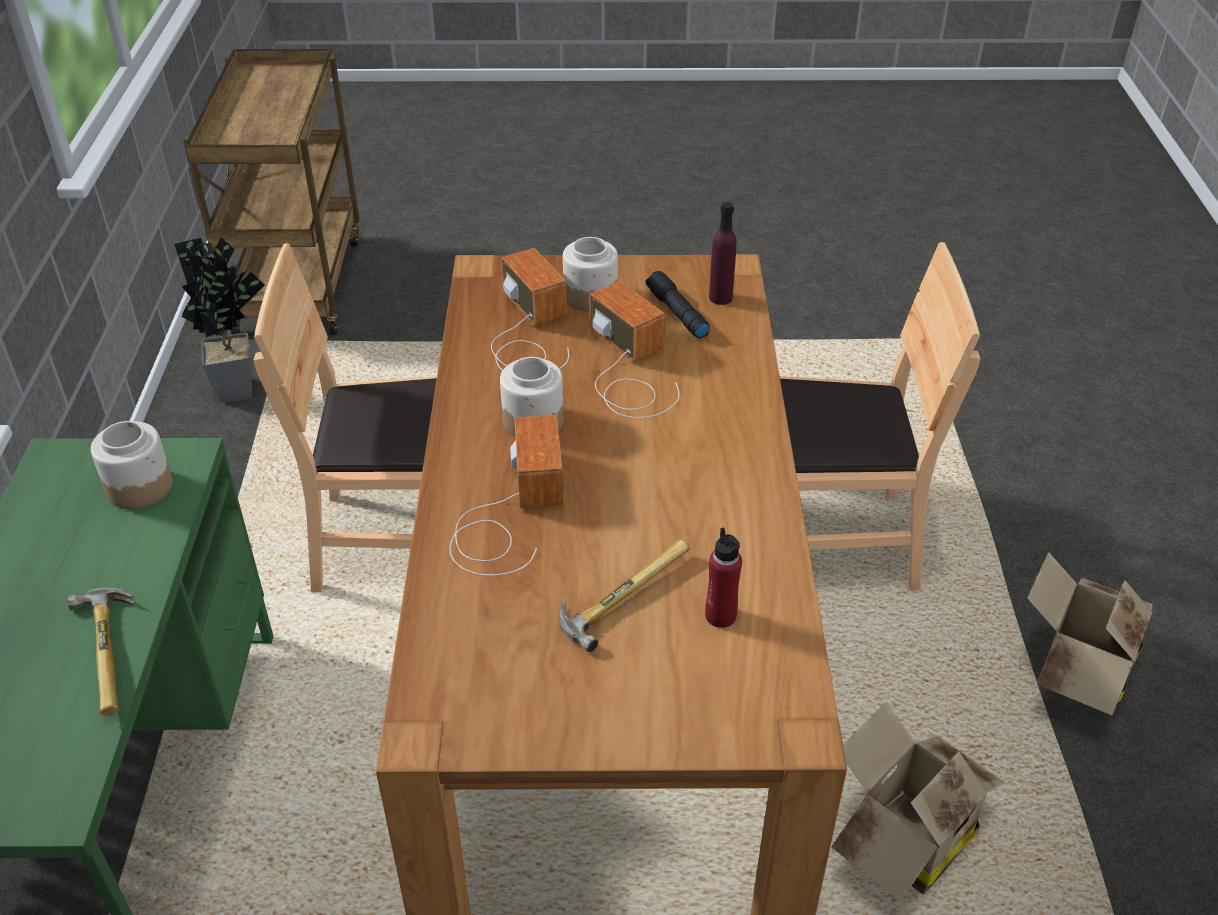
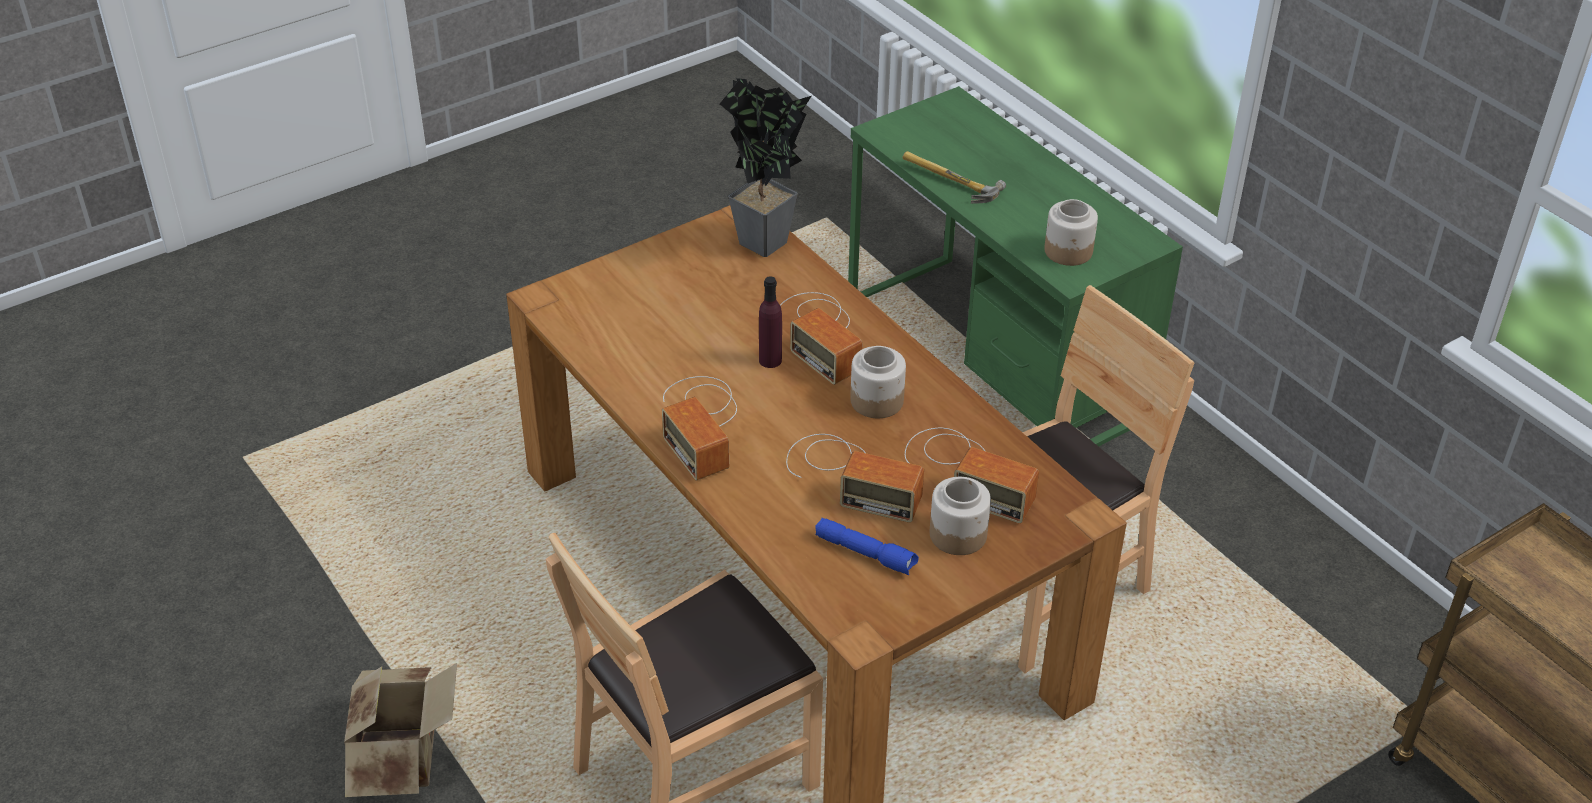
camera: 145 degrees right, 0 degrees up
potted plant [174,238,265,403] -> potted plant moved to [720,78,811,257]
hammer [560,539,690,652] -> none
black flashlight [646,271,710,338] -> blue flashlight [815,518,919,575]
red bottle [705,527,742,628] -> none
purple bottle [709,202,737,305] -> purple bottle moved to [759,276,782,368]
cardboard box [831,702,1005,902] -> none
none -> radio [662,376,737,481]

